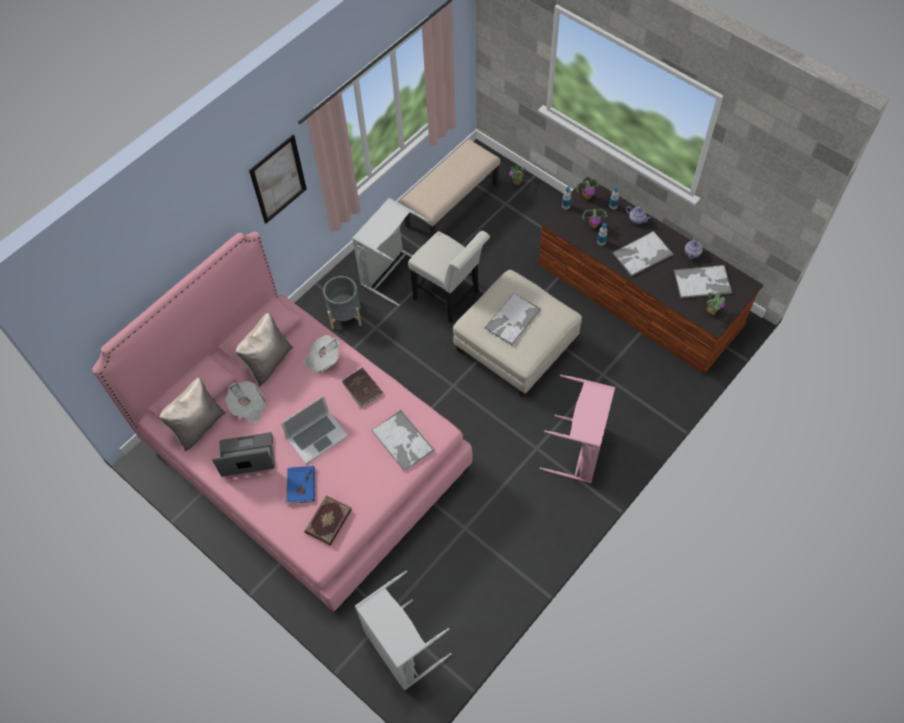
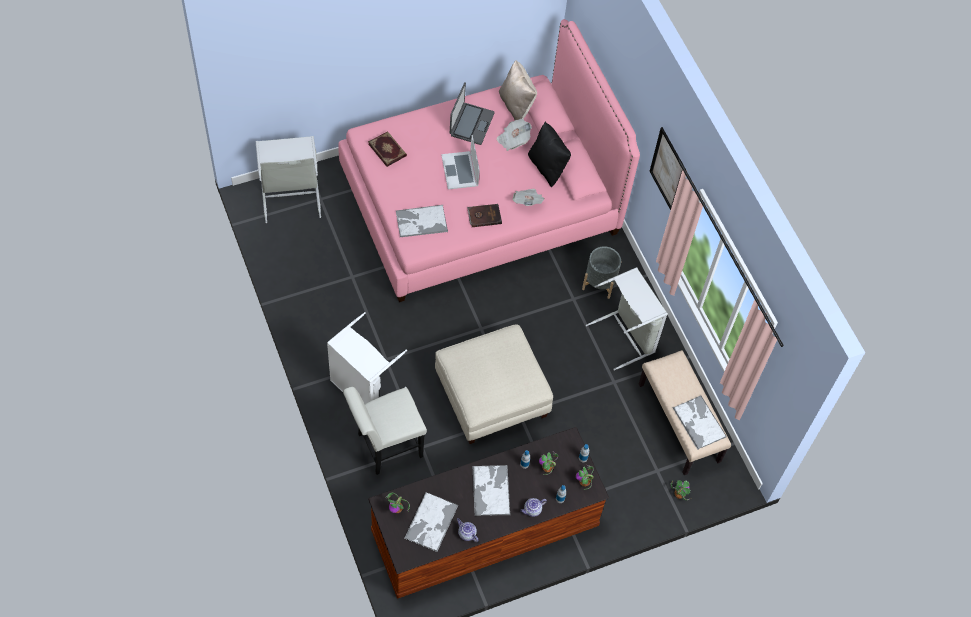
camera: 110 degrees right, 0 degrees up
beige pillow [236,312,293,386] -> black pillow [528,122,571,187]
blue book [286,466,315,504] -> none
white chair [408,231,490,322] -> white chair moved to [343,387,427,475]
tray [484,293,541,346] -> tray moved to [673,396,727,450]
pink laundry basket [540,374,615,483] -> white laundry basket [327,312,407,404]

